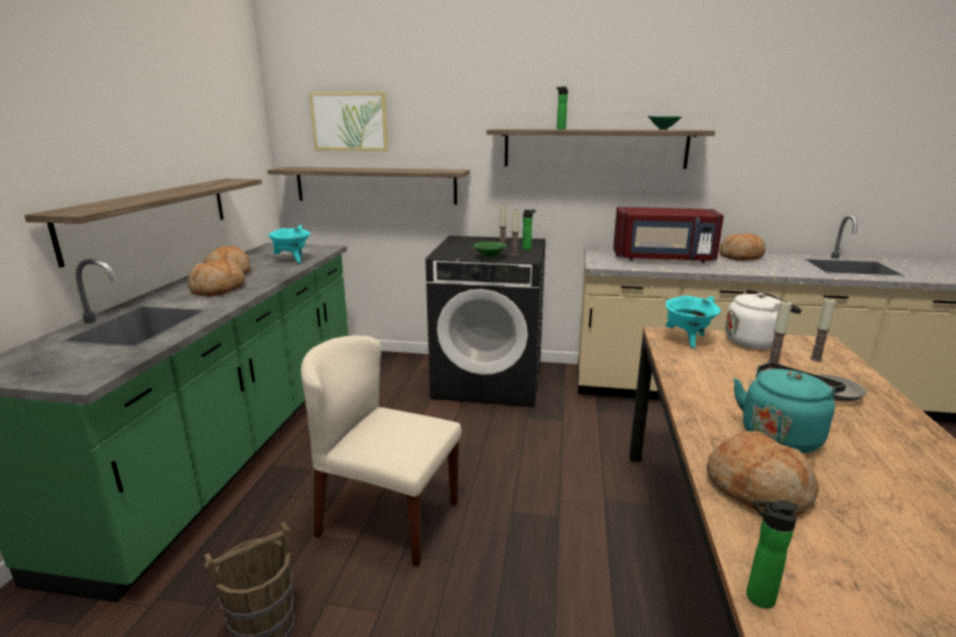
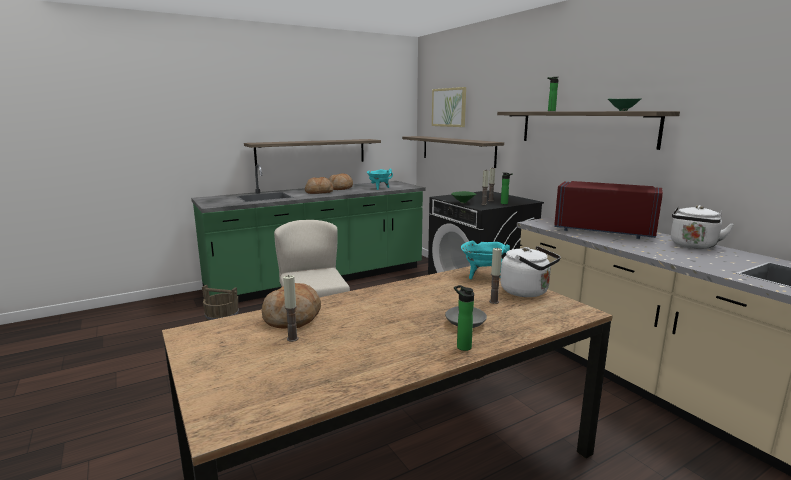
camera: 50 degrees right, 5 degrees down
red microwave [613,207,724,263] -> red microwave turned 150 degrees clockwise [554,181,663,239]
bread [719,233,766,261] -> white kettle [671,205,734,249]
turquoise kettle [733,362,846,453] -> none
bottle [746,500,798,609] -> bottle moved to [454,285,474,351]
candle [810,298,836,362] -> candle moved to [283,275,299,342]

